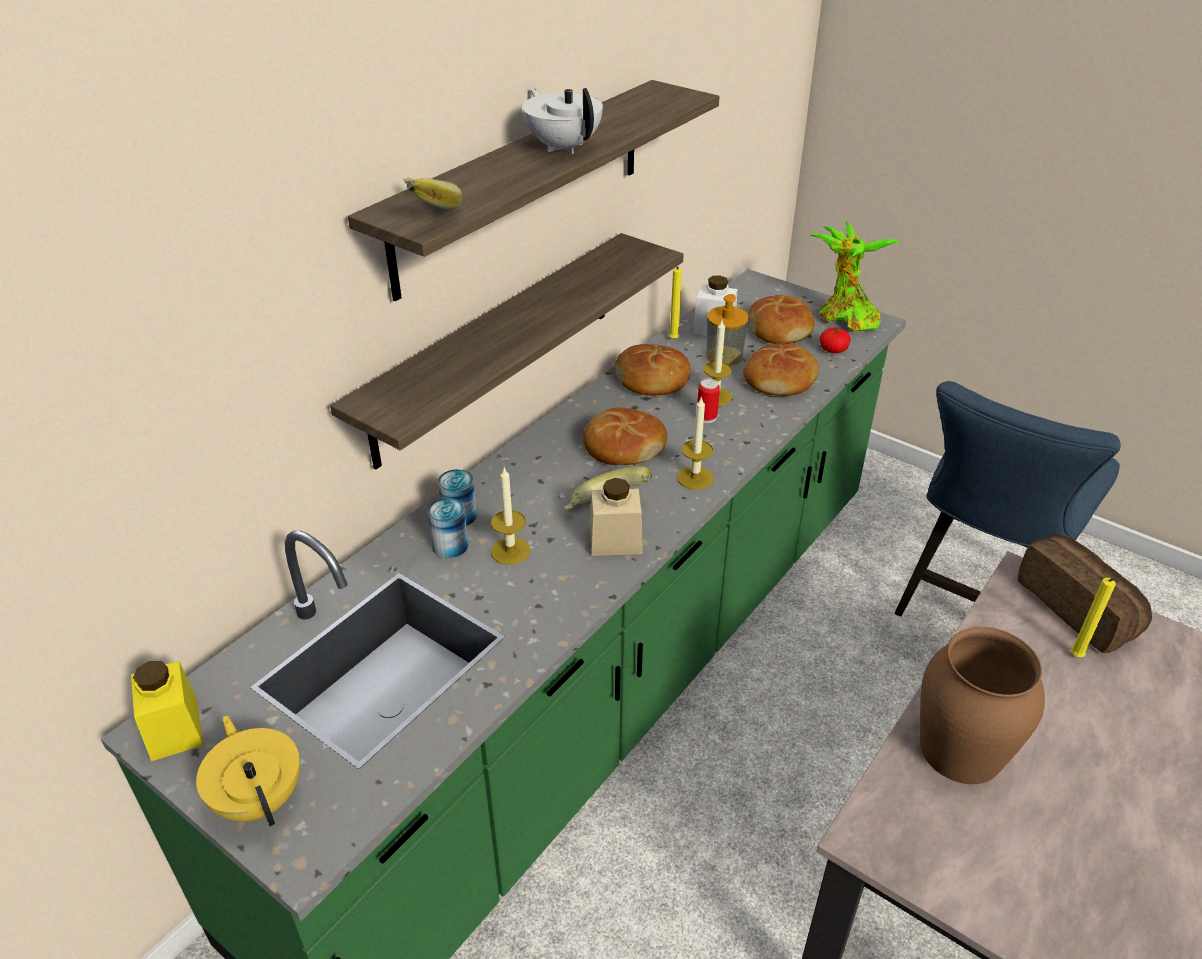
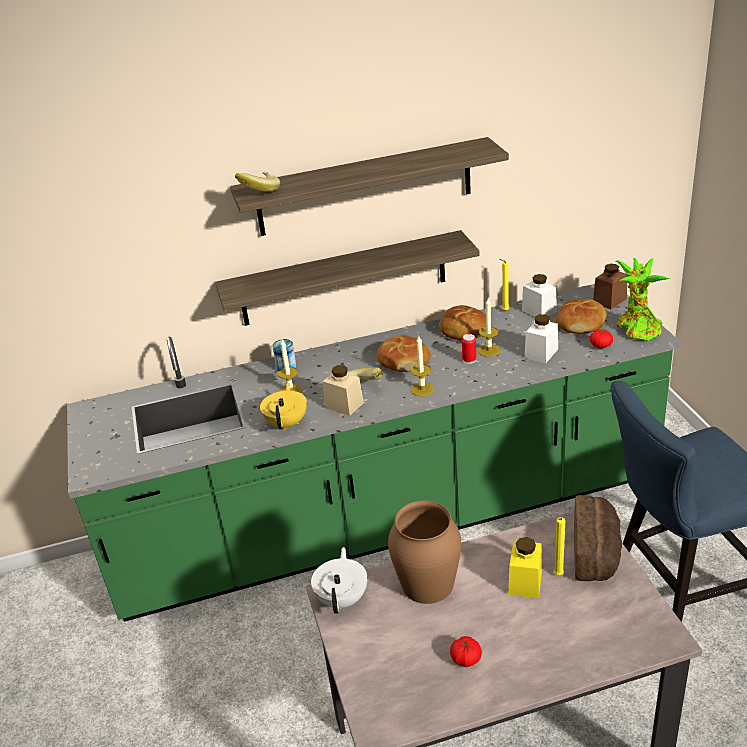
camera: 40 degrees right, 5 degrees down
yellow jar [131,661,203,761] -> yellow jar moved to [508,537,542,598]
yellow teapot [196,715,300,827] -> yellow teapot moved to [260,383,307,431]
can [427,498,468,558] -> none
white teapot [522,88,603,154] -> white teapot moved to [311,547,367,614]
soap dispenser [707,294,749,366] -> none
bread [743,343,819,396] -> white jar [524,314,558,364]
none -> tomato [450,636,482,667]
none -> brown jar [593,264,627,310]

